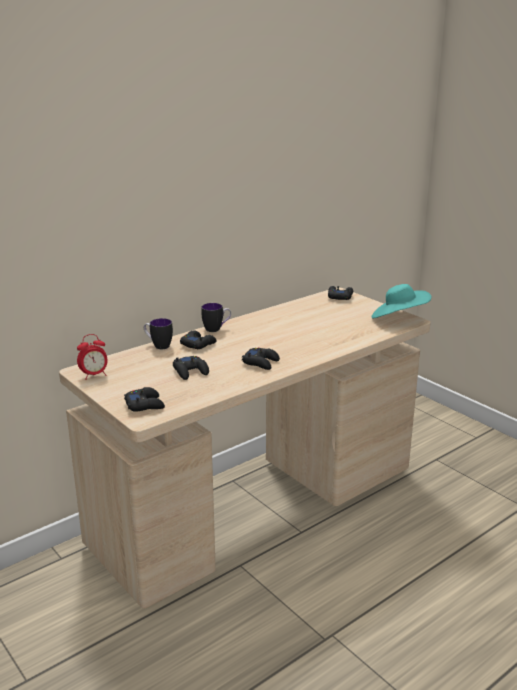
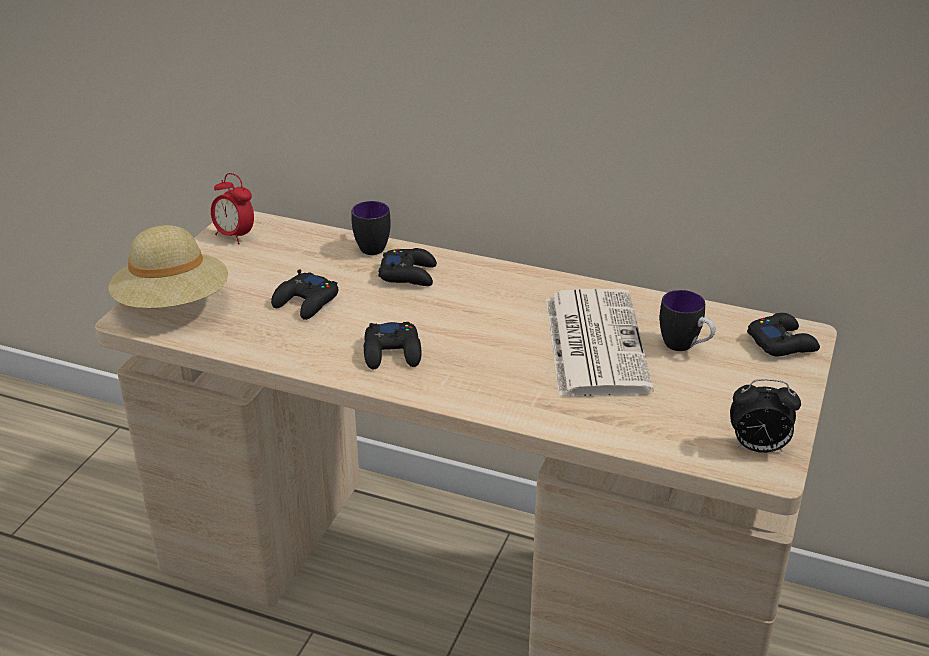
camera: 60 degrees right, 10 degrees up
black game controller [124,387,165,412] -> beige hat [108,225,228,308]
mug [201,303,231,332] -> mug moved to [660,290,715,351]
turquoise hat [372,284,432,318] -> alarm clock [730,379,801,453]
none -> newspaper [546,289,653,396]

